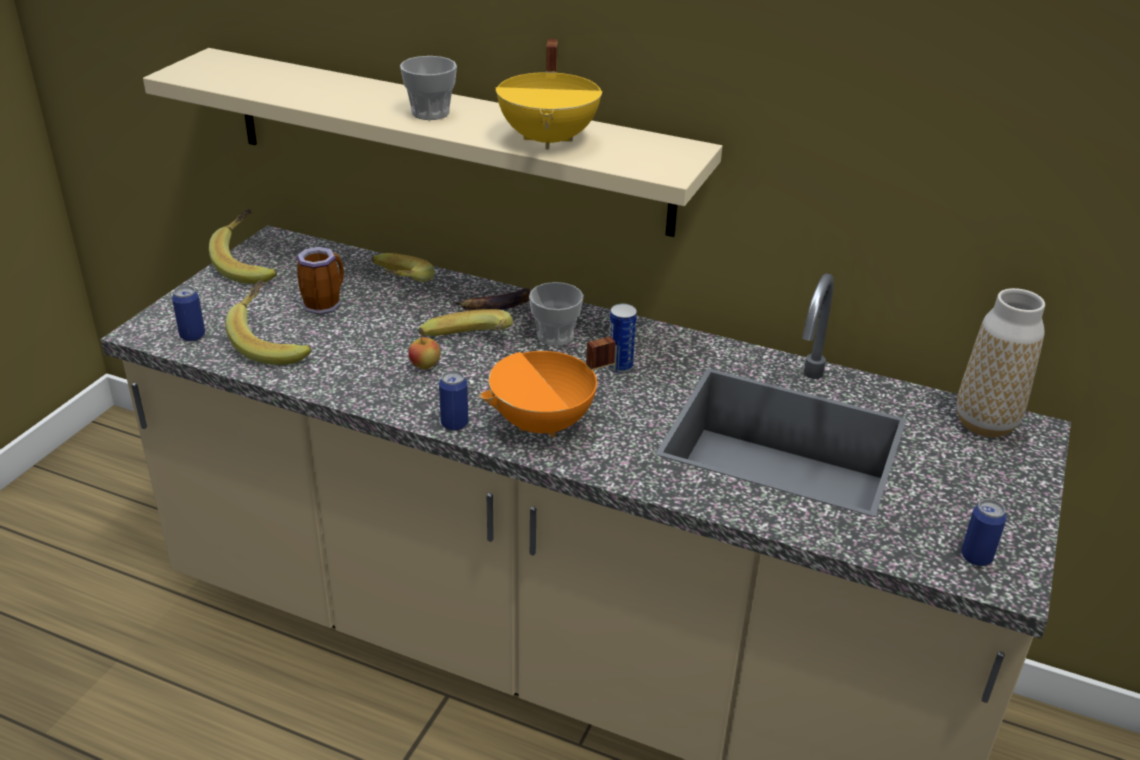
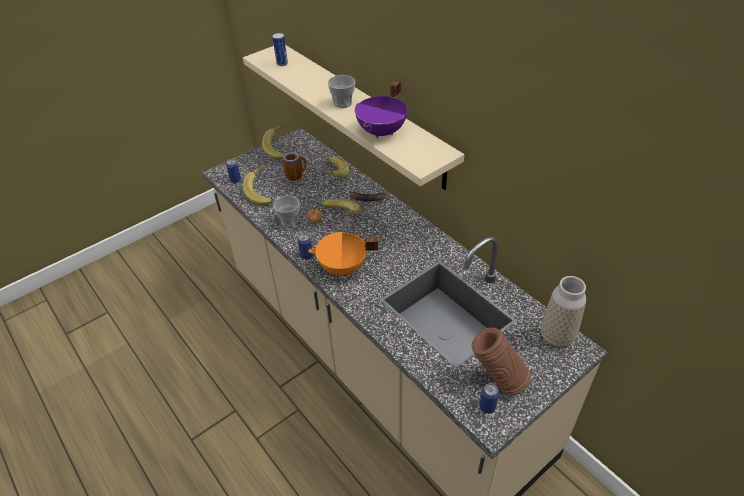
camera: 30 degrees right, 10 degrees up
yellow cooking pot [496,39,602,150] -> purple cooking pot [355,79,408,139]
cup [529,282,584,346] -> cup moved to [273,195,300,227]
can [608,304,637,374] -> can moved to [272,33,288,66]
none -> brown vase [472,328,531,395]

